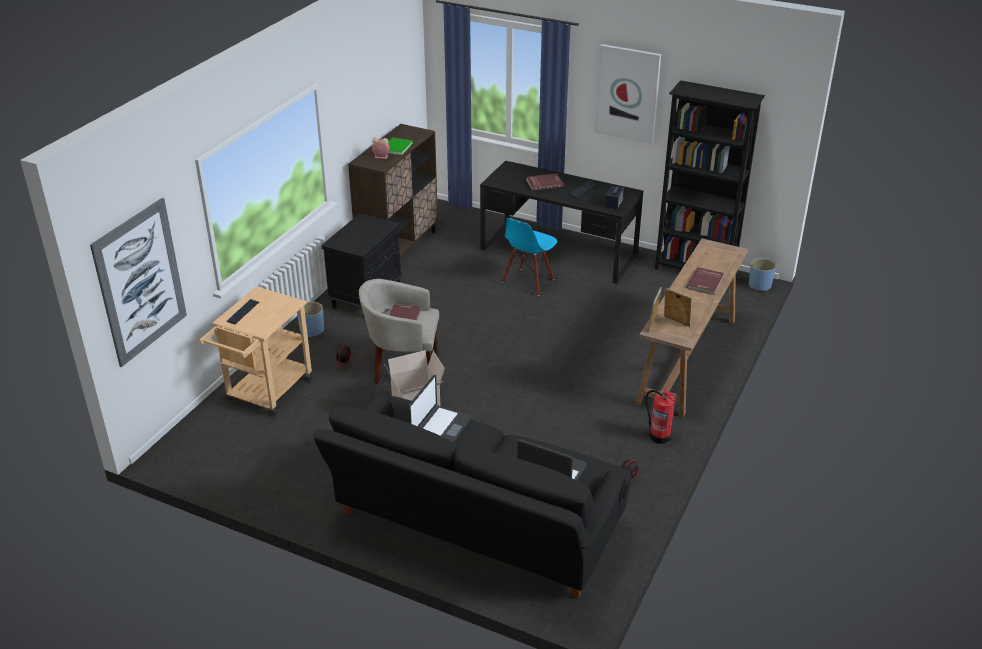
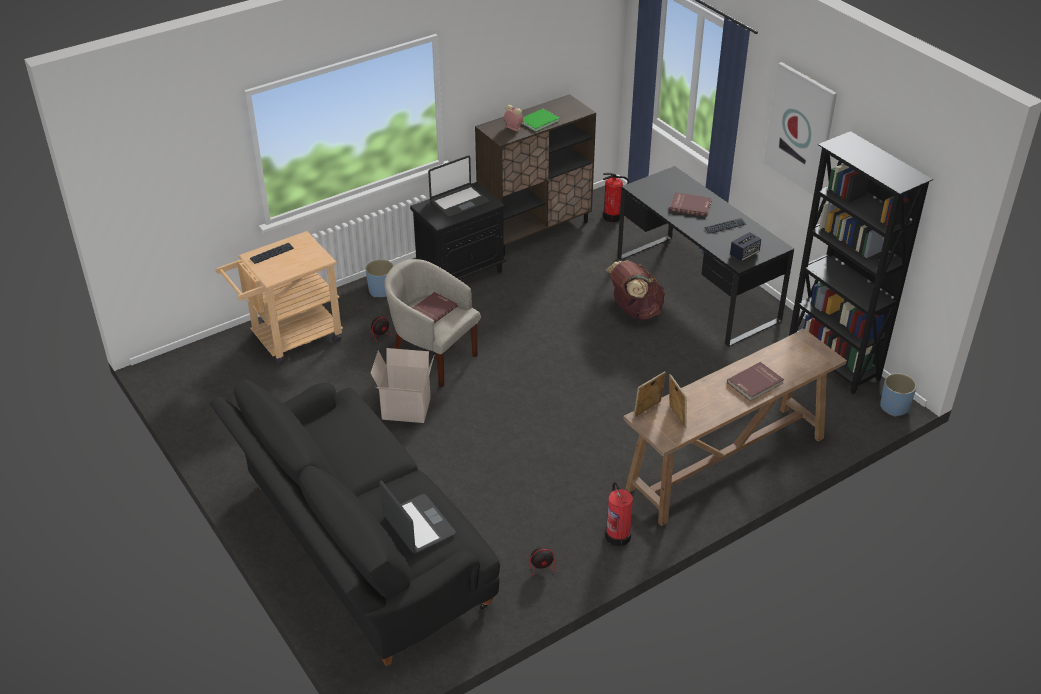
camera: 30 degrees right, 5 degrees up
picture [90,198,187,367] -> none
laptop [408,375,472,442] -> laptop moved to [428,156,490,217]
blue chair [502,218,557,296] -> brown backpack [606,260,666,320]
none -> fire extinguisher [603,173,629,222]

